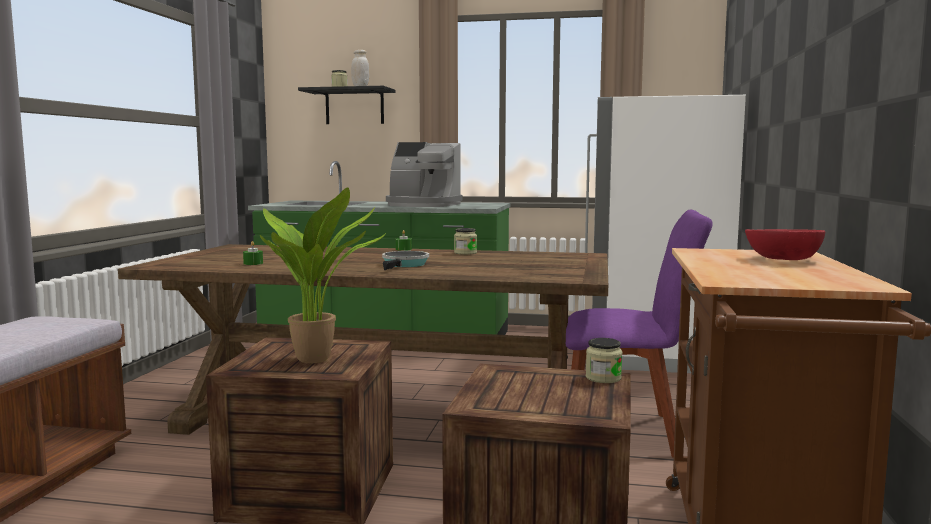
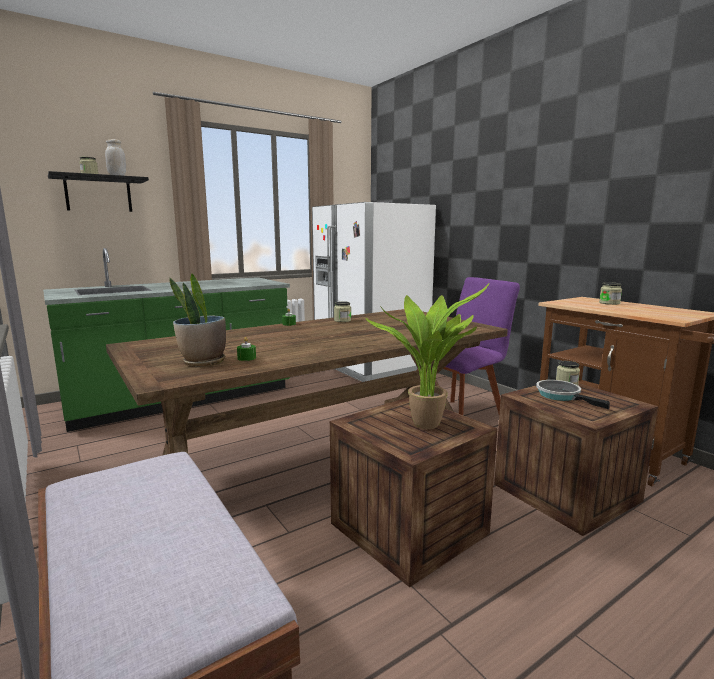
camera: 45 degrees left, 5 degrees up
frying pan [382,251,429,270] -> frying pan moved to [536,380,610,409]
coffee machine [386,142,463,207] -> none
red bowl [745,229,825,260] -> jar [599,282,622,305]
none -> potted plant [169,273,226,366]

